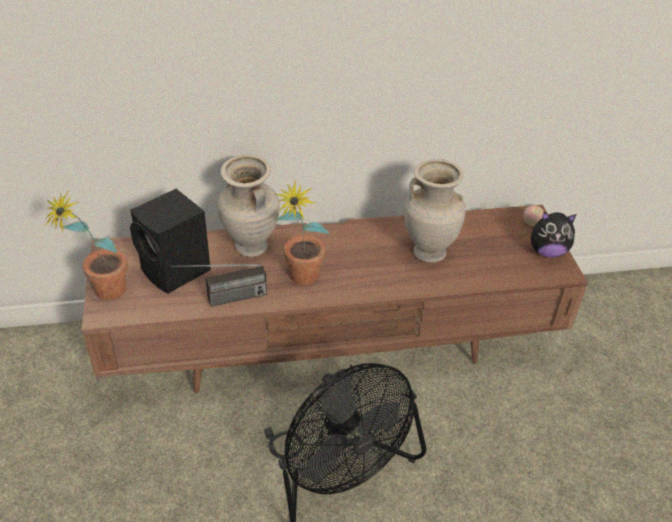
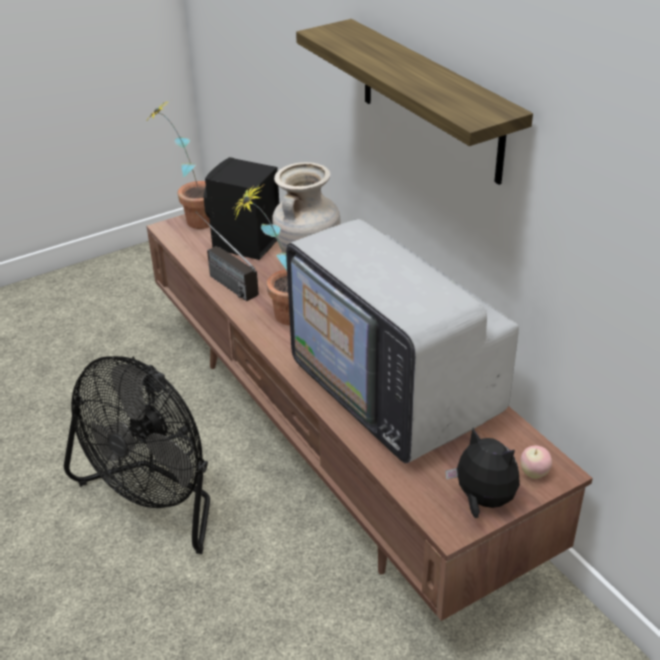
camera: 70 degrees right, 5 degrees down
beige vase [404,159,466,263] -> television [286,219,519,463]
plush toy [531,212,577,258] -> plush toy turned 150 degrees clockwise [445,428,520,518]
none -> shelf [296,19,533,185]

